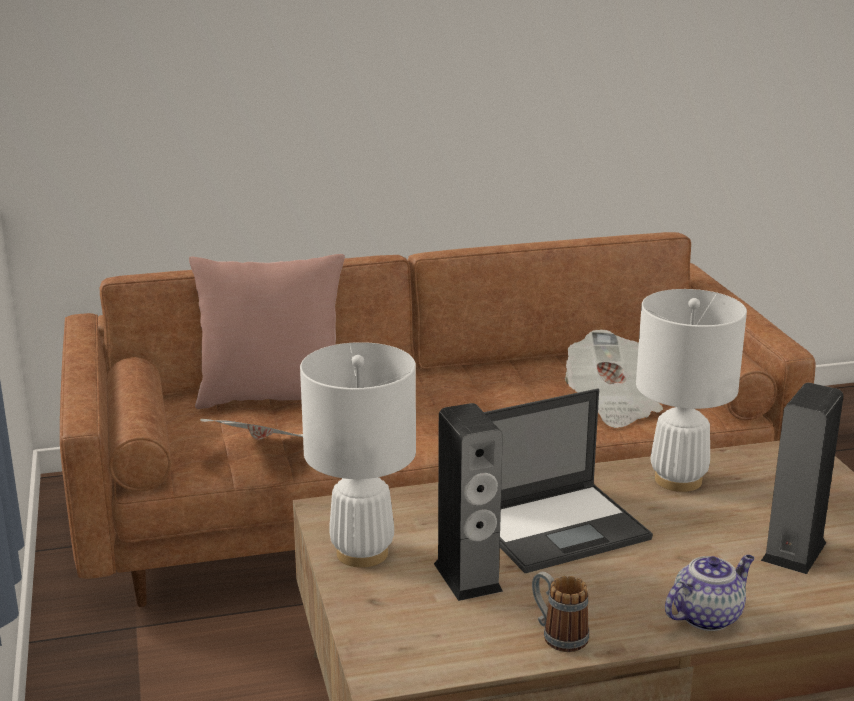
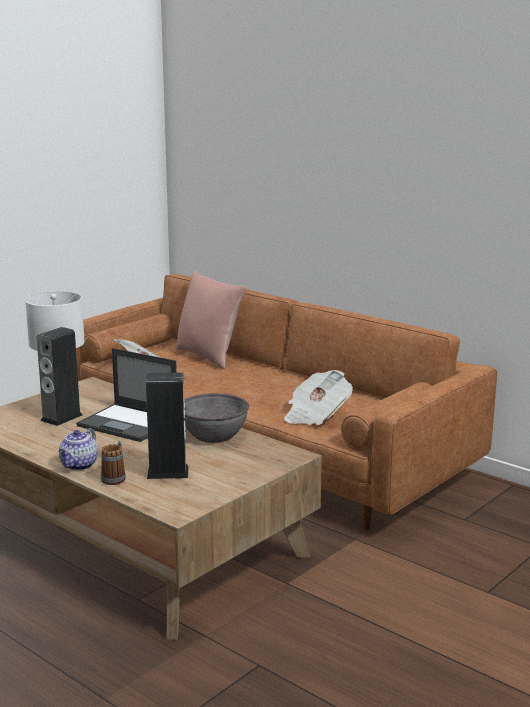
camera: 55 degrees right, 5 degrees down
mug [532,571,589,652] -> mug moved to [101,441,126,485]
white table lamp [636,289,747,492] -> grey bowl [184,393,249,443]
teapot [665,555,755,631] -> teapot turned 90 degrees clockwise [59,428,98,470]

